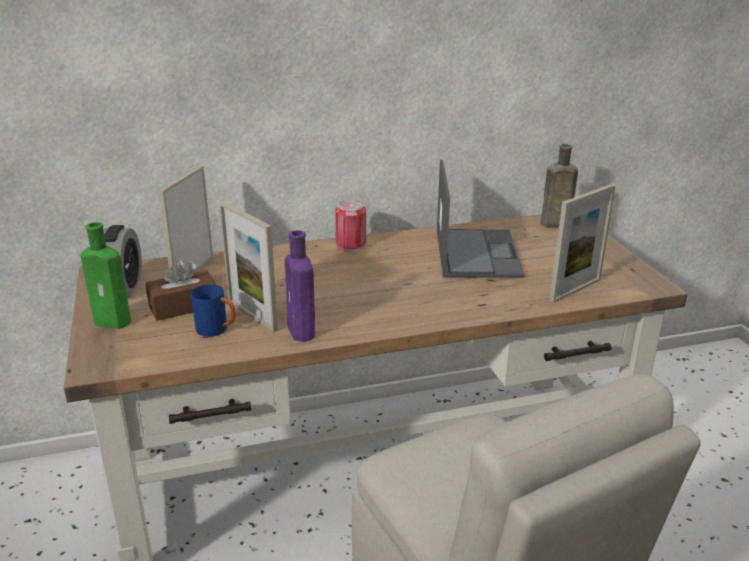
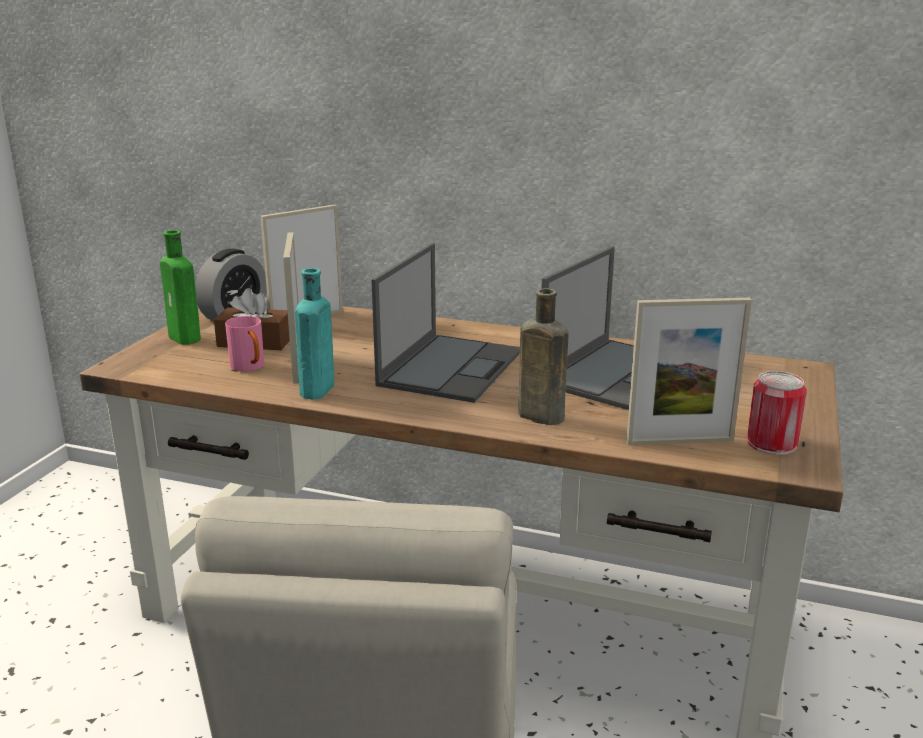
camera: 35 degrees right, 5 degrees down
blue mug [191,284,236,337] -> pink mug [225,316,264,372]
purple bottle [285,230,315,342] -> turquoise bottle [295,268,334,399]
can [335,200,366,251] -> can moved to [747,371,807,455]
brown bottle [541,144,578,227] -> brown bottle moved to [519,288,569,425]
none -> laptop [371,243,520,403]

